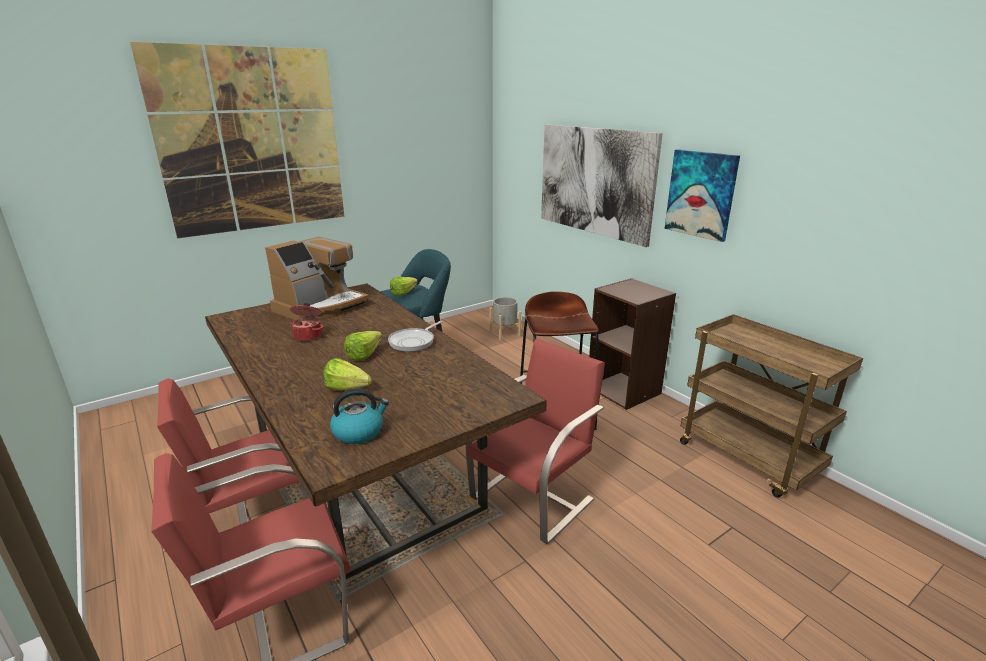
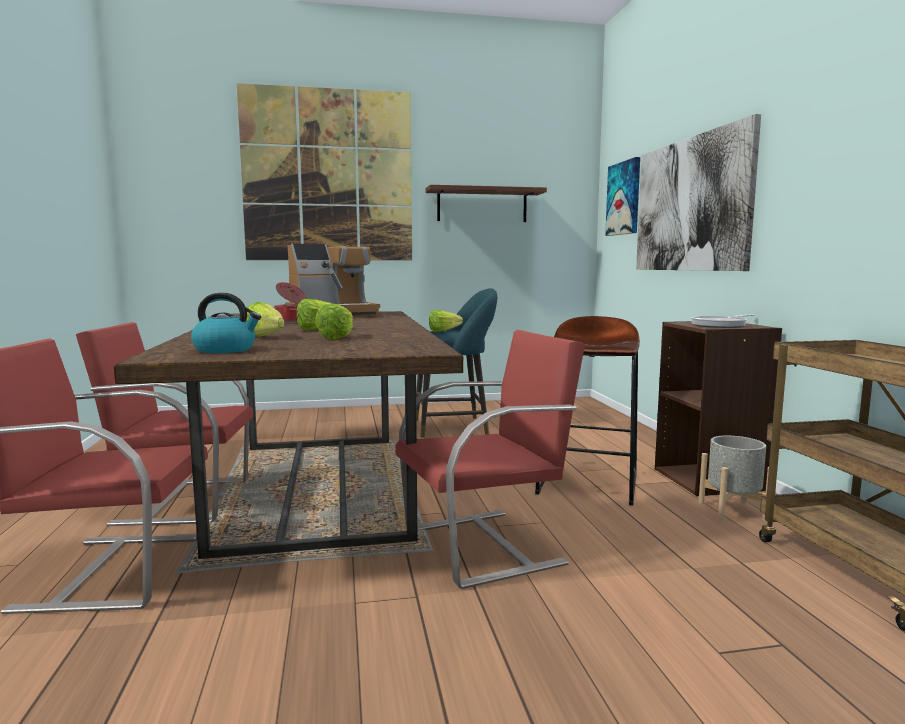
camera: 25 degrees right, 15 degrees down
frying pan [388,321,443,352] -> frying pan moved to [691,314,754,328]
grey planter [489,297,521,340] -> grey planter moved to [699,435,769,522]
picture [664,149,740,242] -> picture moved to [605,157,640,236]
none -> lettuce [315,303,353,340]
none -> shelf [426,185,547,222]

